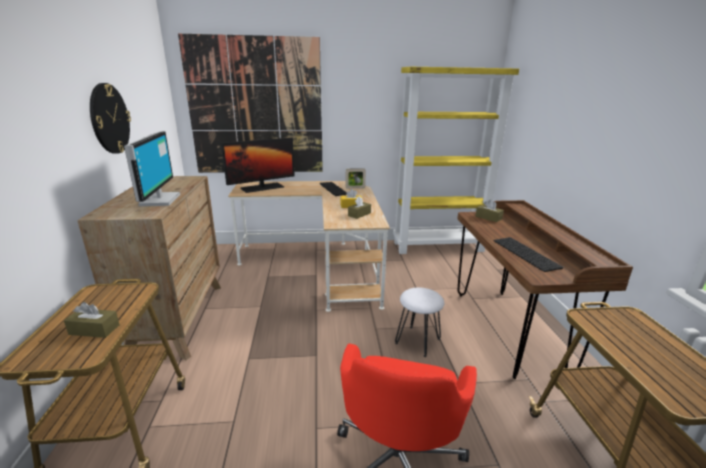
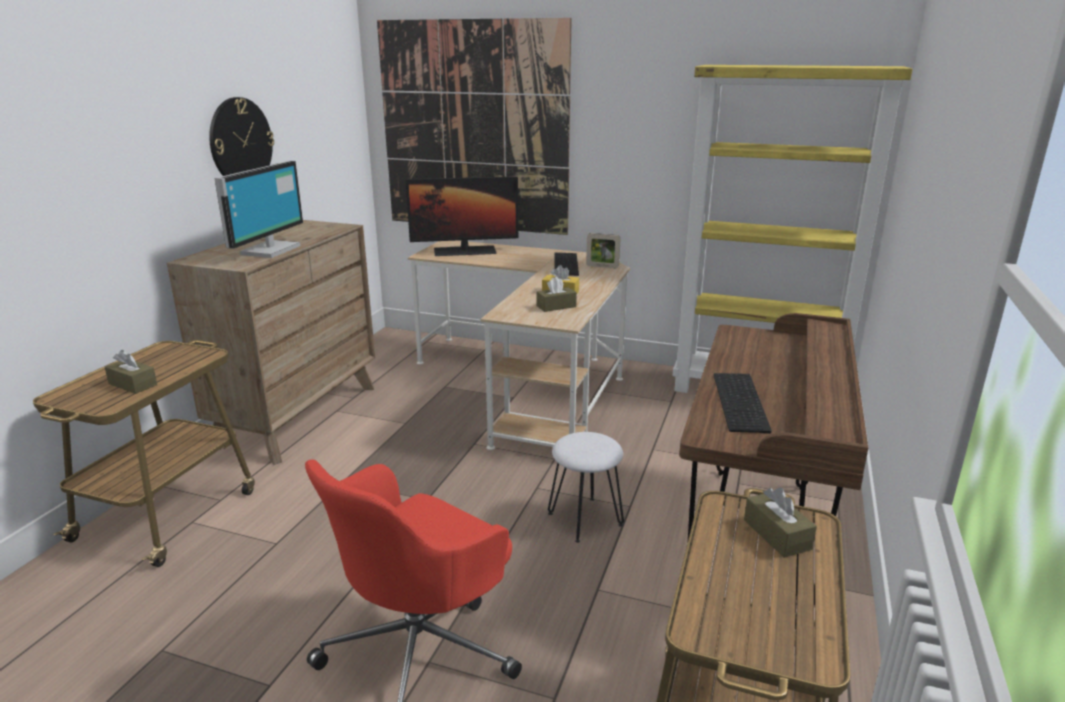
camera: 25 degrees right, 0 degrees up
brown tissue box [476,199,504,222] -> brown tissue box moved to [744,488,817,558]

